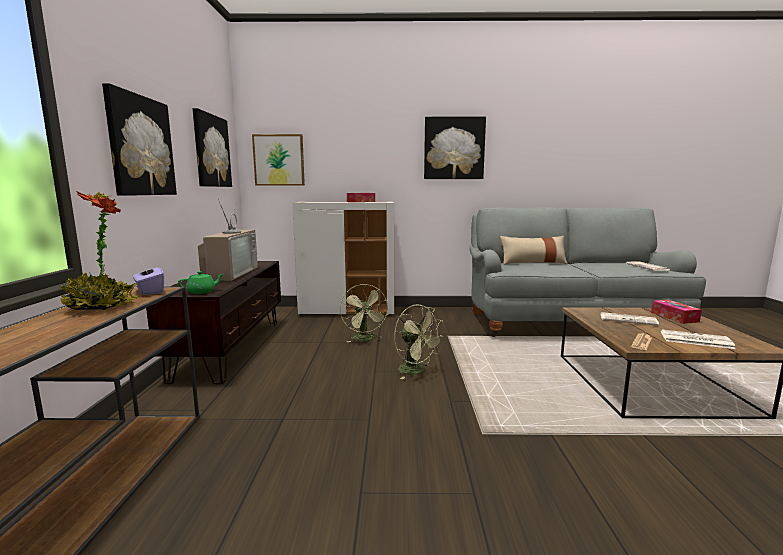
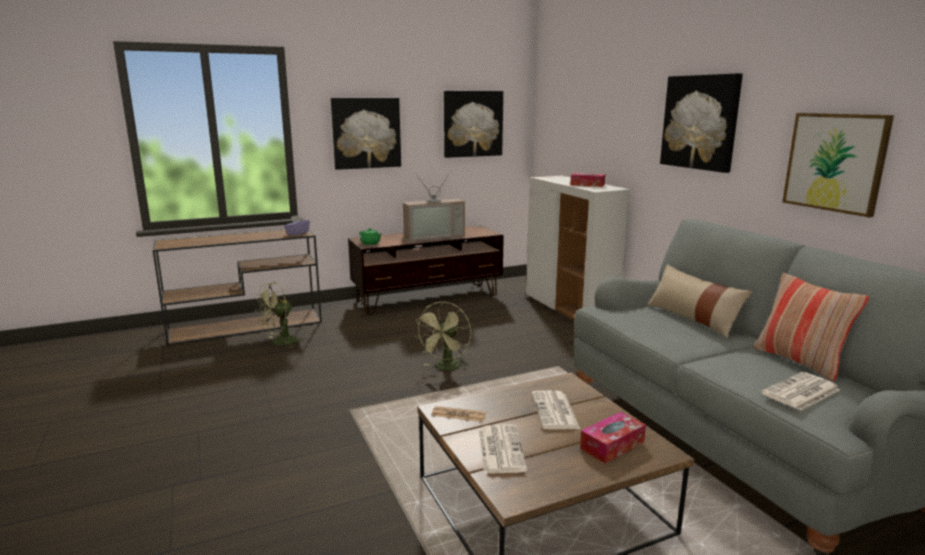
camera: 65 degrees right, 5 degrees up
potted plant [60,191,139,310] -> none
picture [252,134,305,186] -> picture moved to [782,113,894,217]
green fan [340,284,388,342] -> green fan moved to [256,282,306,348]
none -> pillow [754,273,869,382]

